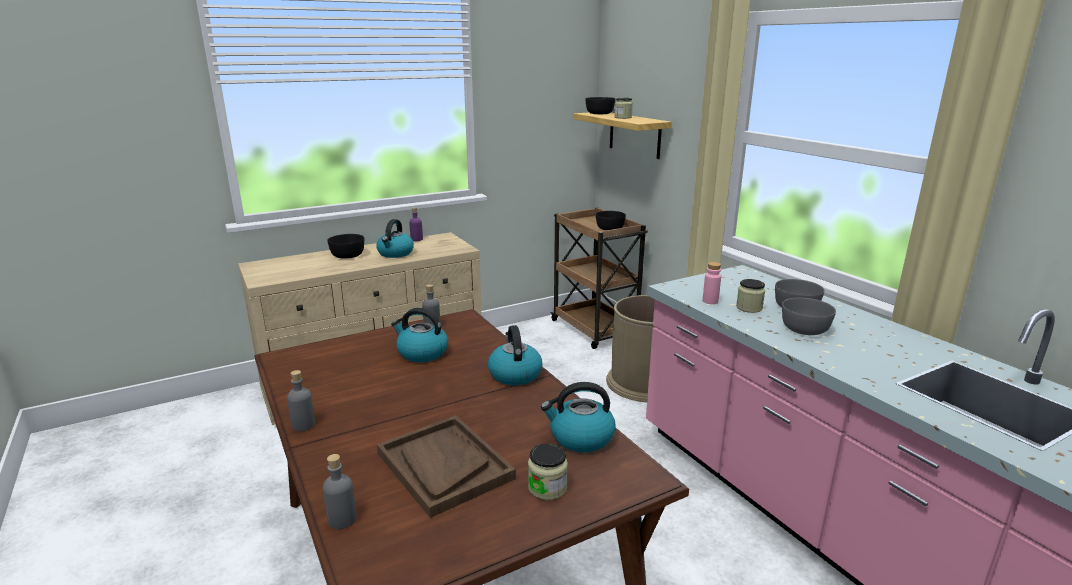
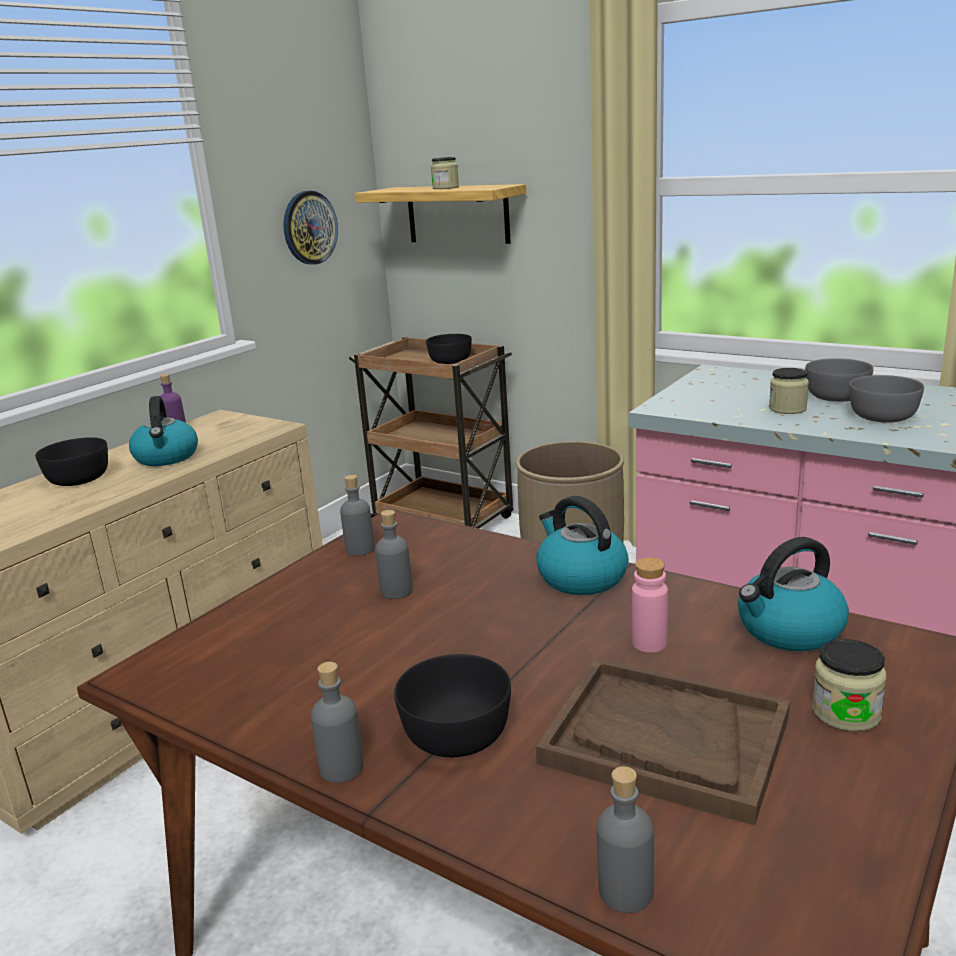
camera: 25 degrees left, 0 degrees up
kettle [391,308,448,362] -> grey bottle [375,510,413,599]
black bowl [585,97,615,114] -> black bowl moved to [394,654,511,757]
pink bottle [703,262,721,304] -> pink bottle moved to [632,557,668,653]
none -> wall clock [283,191,338,265]

